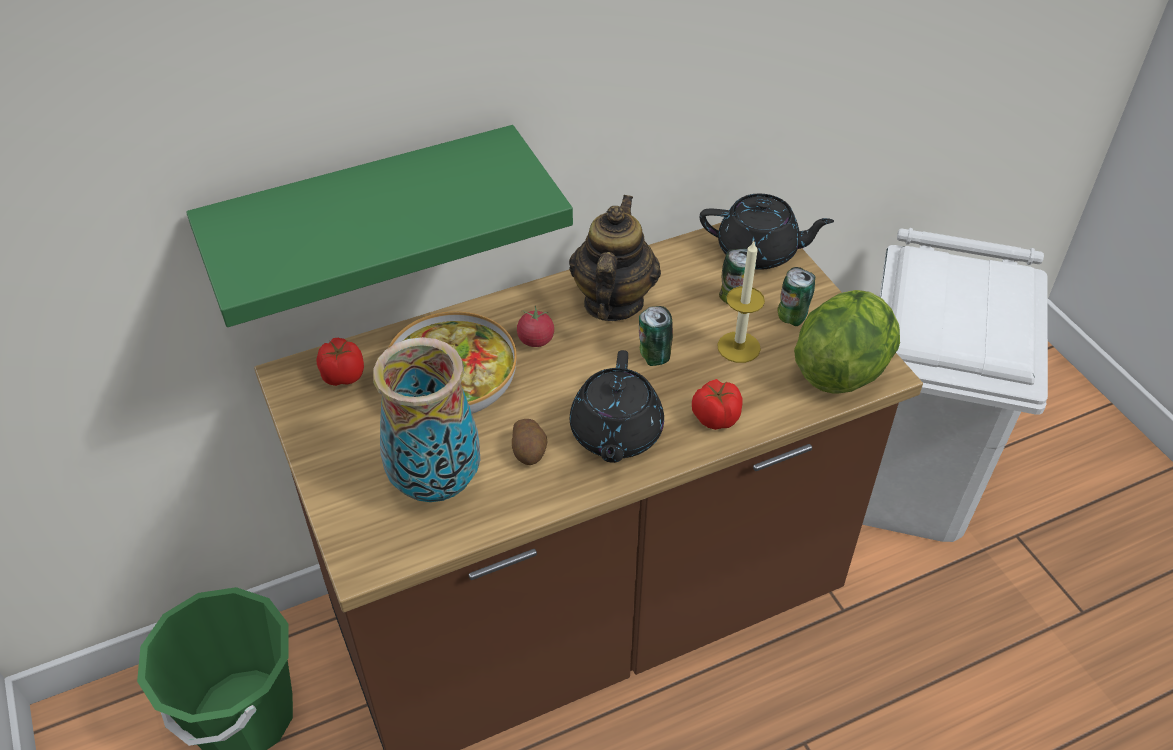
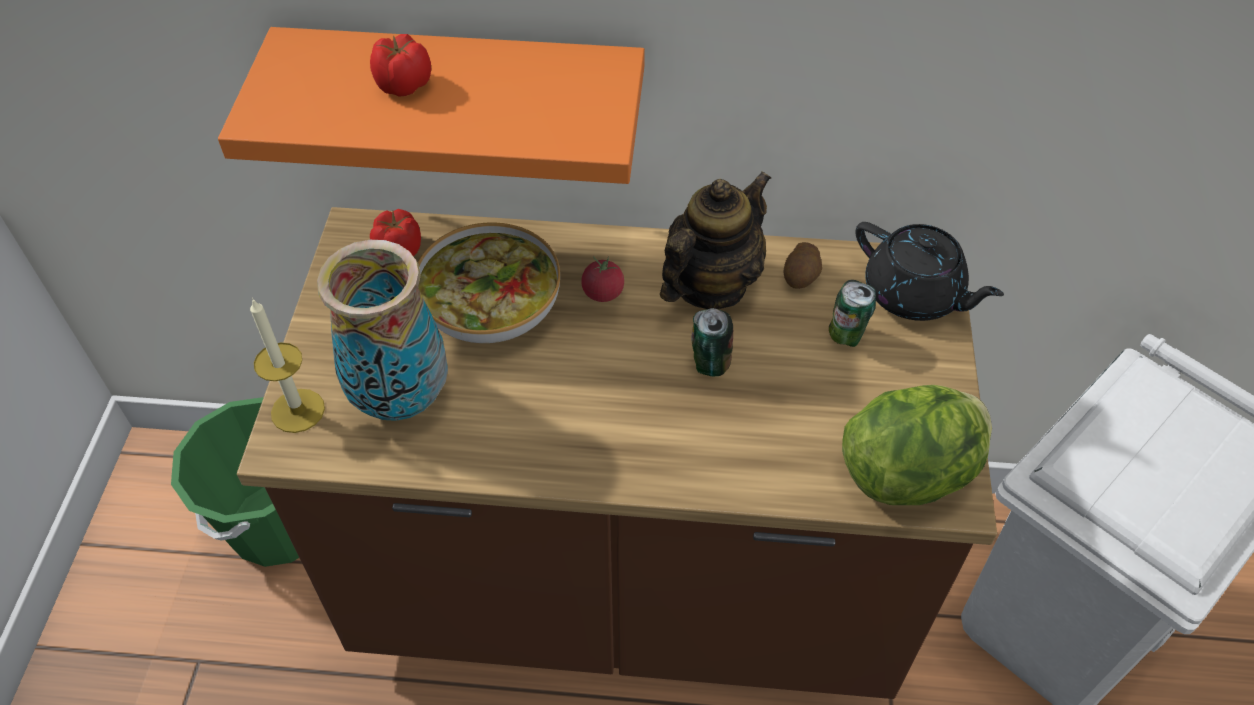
camera: 30 degrees right, 5 degrees up
green shelf [186,125,573,327] -> orange shelf [218,27,645,184]
potato [512,419,548,465] -> potato moved to [783,242,822,289]
black teapot [570,350,664,463] -> none
tomato [692,379,743,430] -> tomato moved to [370,34,431,97]
candle [717,240,765,363] -> candle moved to [250,298,325,433]
can [777,267,815,326] -> none

